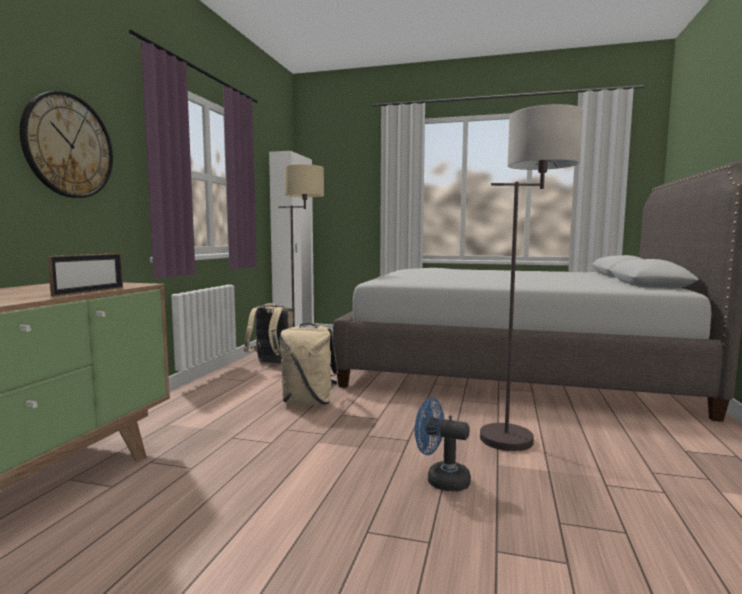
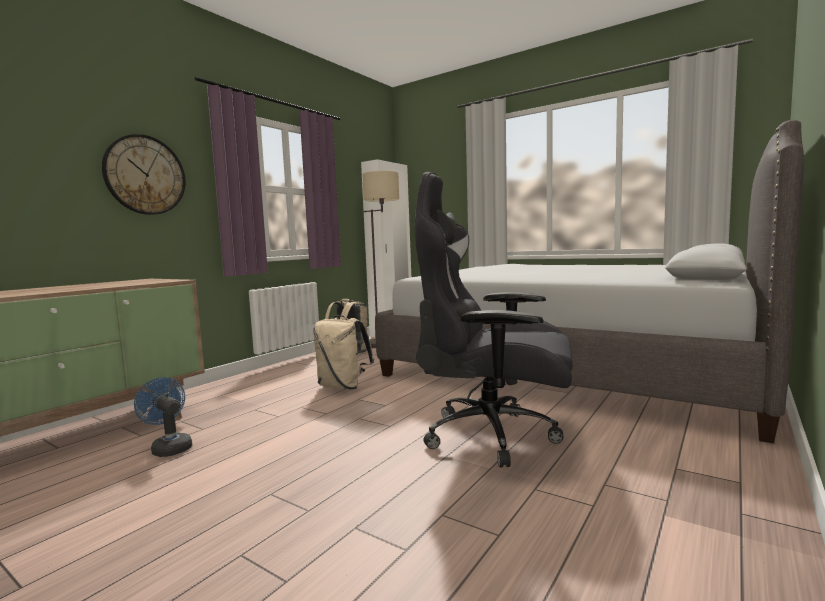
camera: 20 degrees right, 0 degrees up
picture frame [48,253,123,297] -> none
blue fan [415,398,471,492] -> blue fan moved to [134,377,192,457]
grey floor lamp [480,104,583,451] -> black office chair [414,172,573,467]

